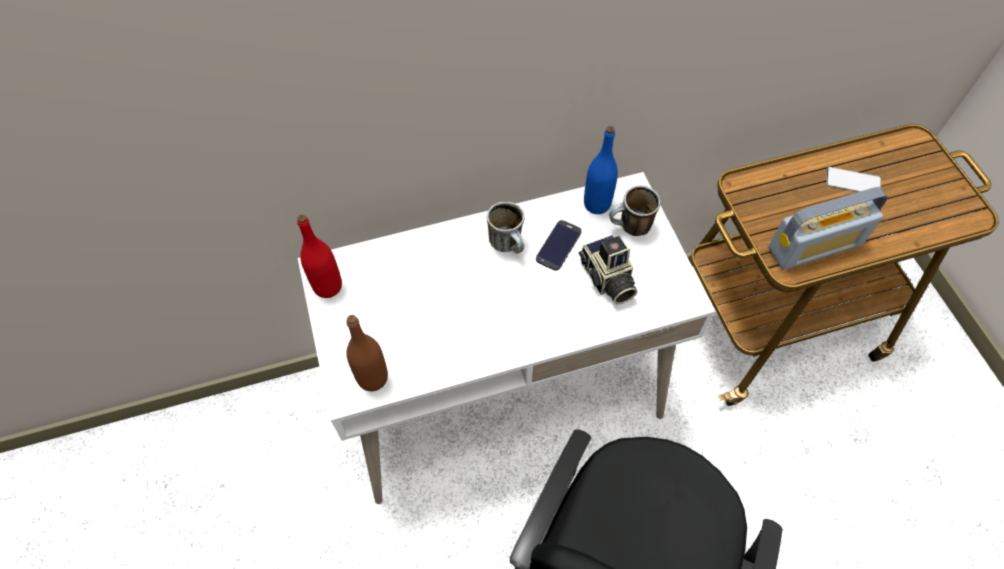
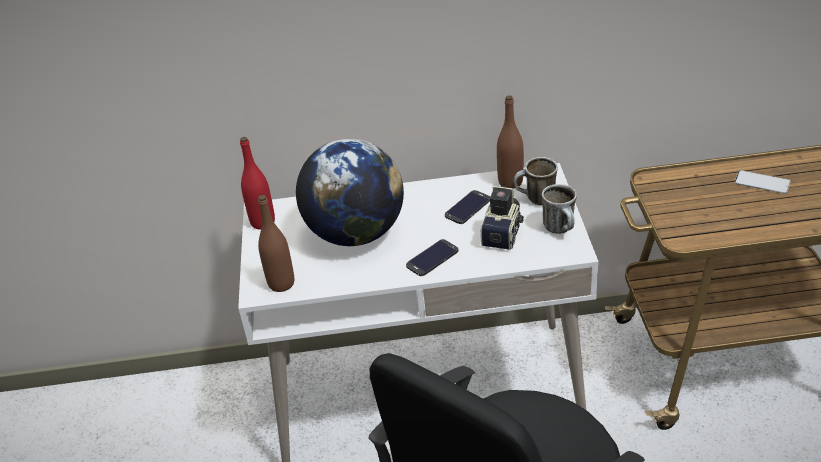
camera: 15 degrees right, 20 degrees down
mug [487,202,525,253] -> mug moved to [542,184,577,234]
camera [579,235,638,304] -> camera turned 150 degrees counterclockwise [481,186,524,250]
blue bottle [584,126,618,214] -> brown bottle [497,95,524,189]
radio [768,187,888,270] -> none
none -> globe [296,139,404,246]
none -> phone [406,239,459,276]

